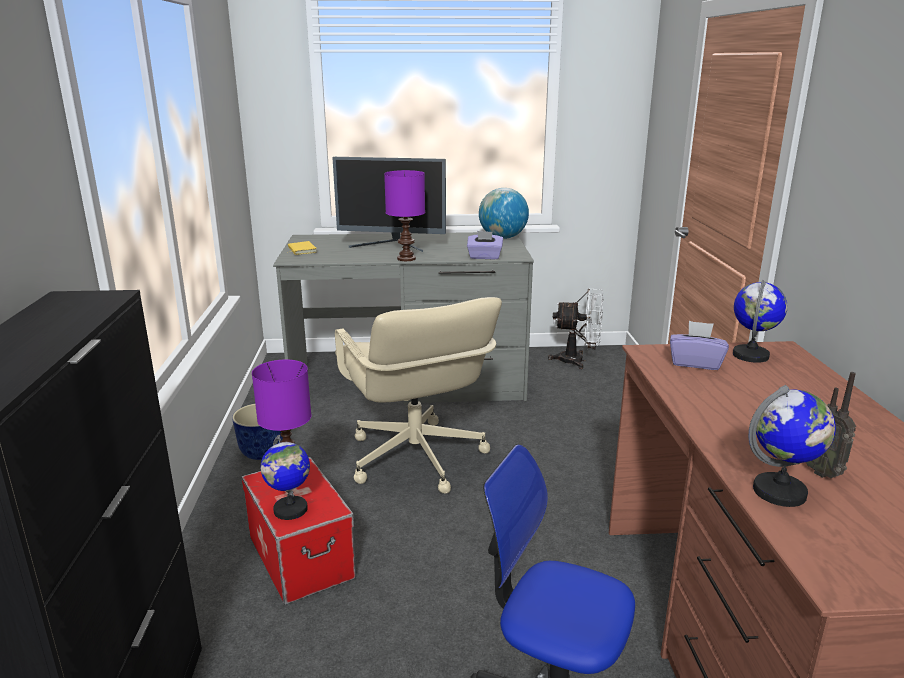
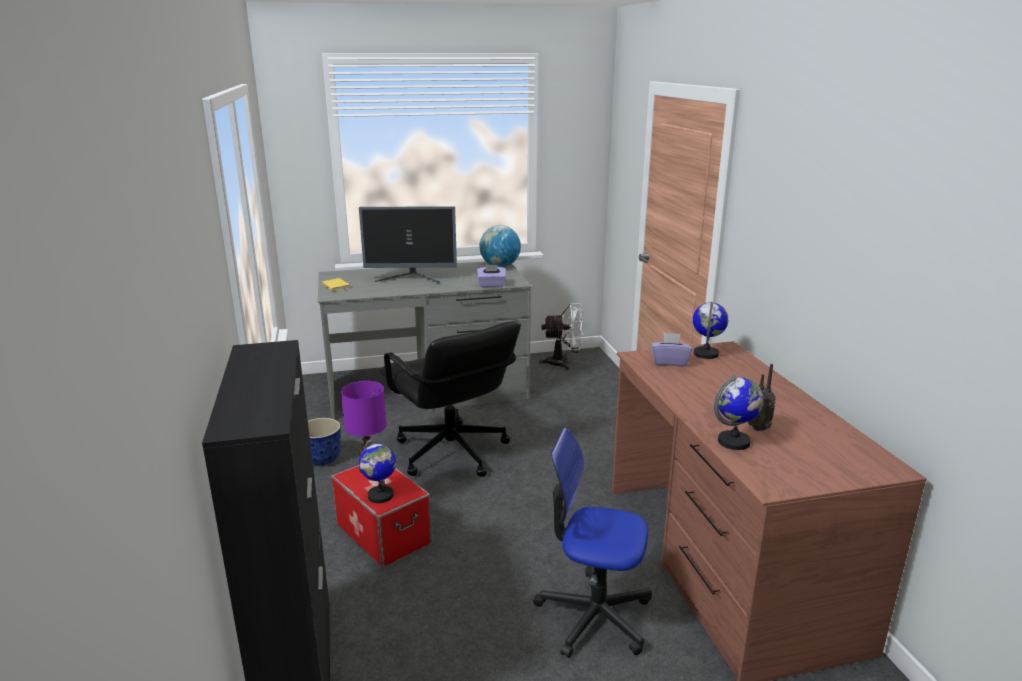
camera: 10 degrees left, 0 degrees up
beige office chair [335,297,502,494] -> black office chair [379,321,521,477]
purple table lamp [384,170,425,261] -> none

